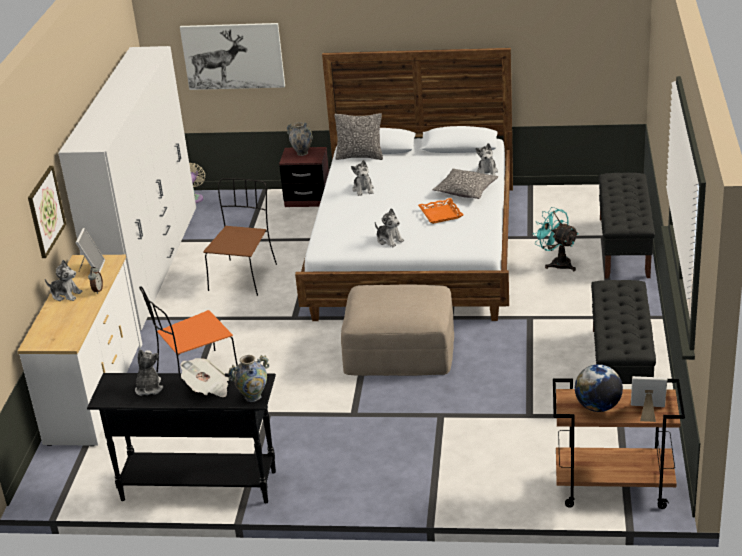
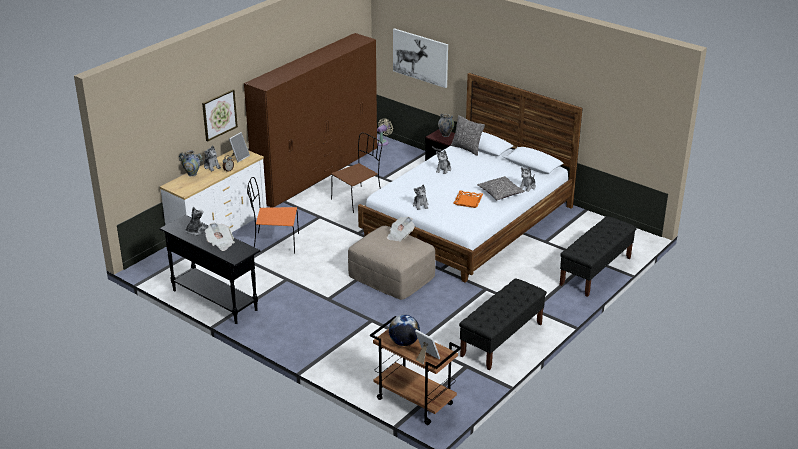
camera: 30 degrees right, 0 degrees up
white wardrobe [58,46,196,330] -> brown wardrobe [244,33,377,208]
vase [228,355,269,402] -> vase moved to [179,150,203,176]
turquoise fan [532,207,579,271] -> none
none -> newspaper [387,217,415,242]

